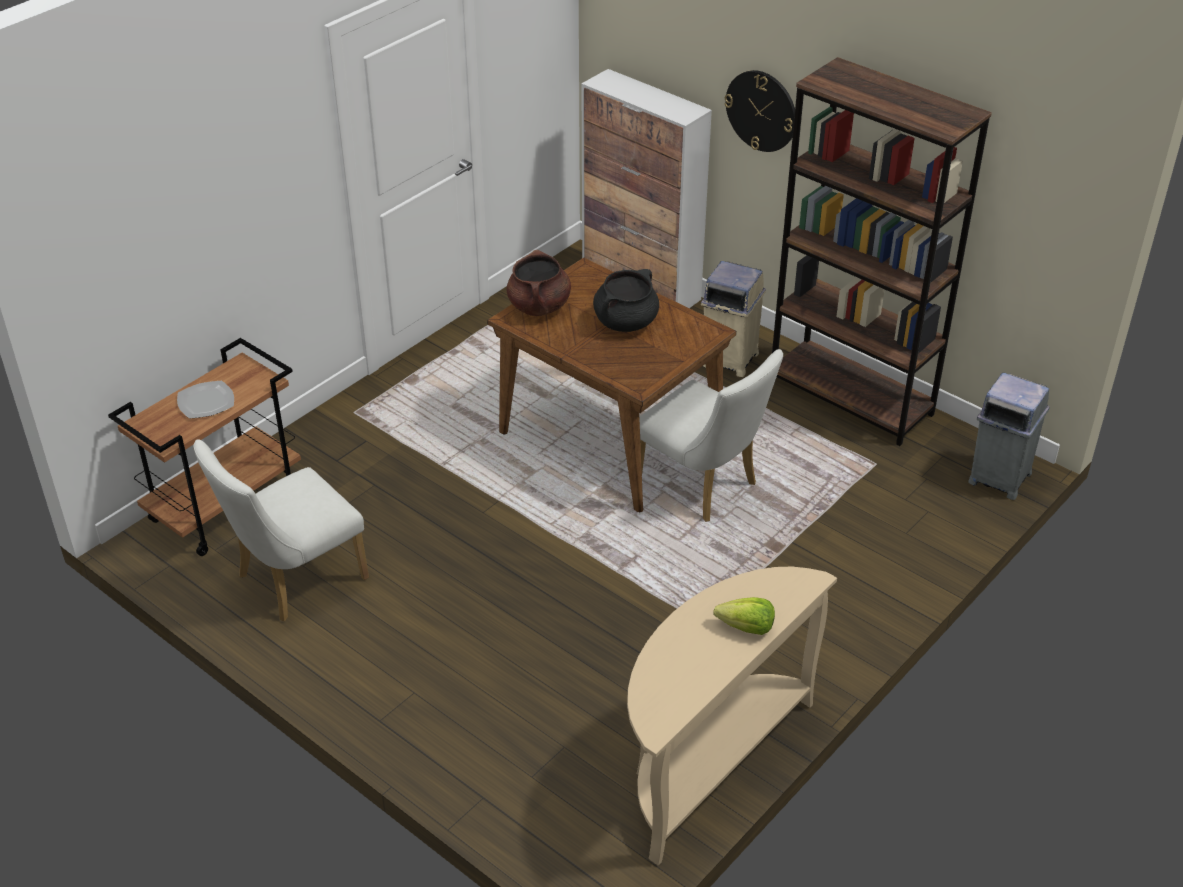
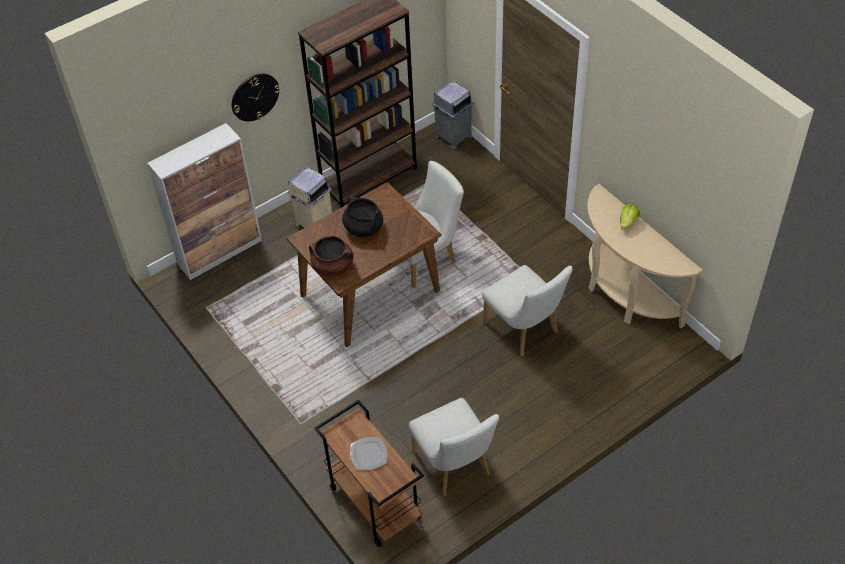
camera: 75 degrees left, 10 degrees up
none -> white chair [482,265,573,356]

